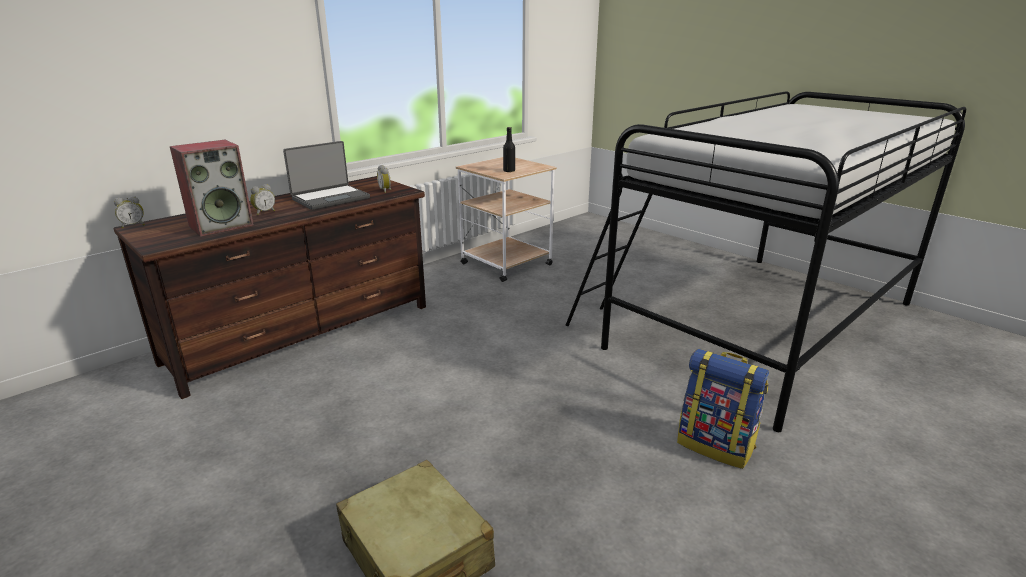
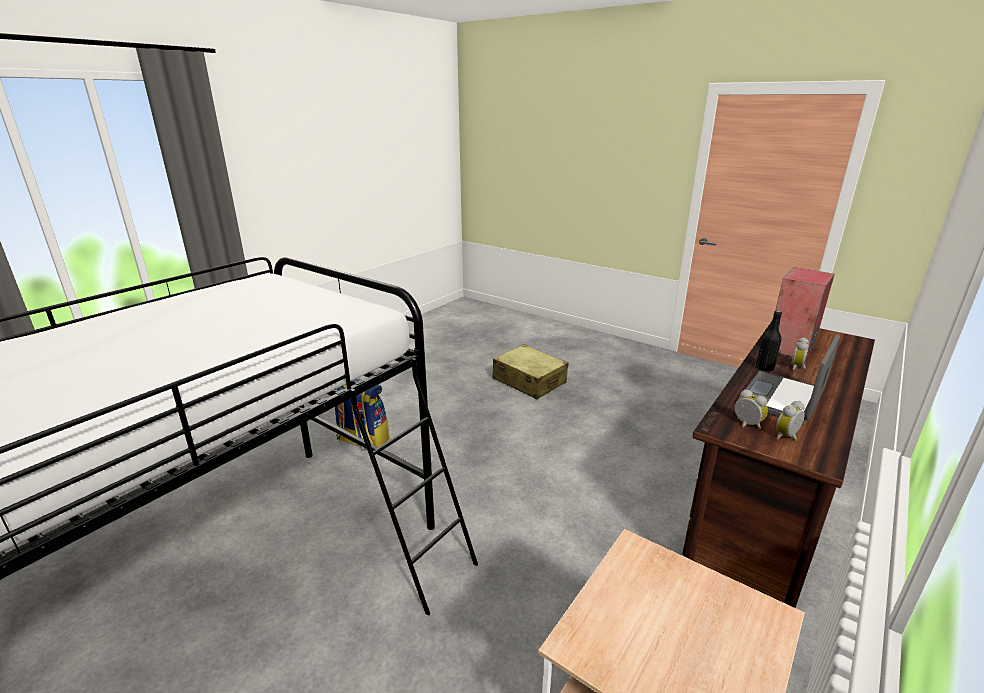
camera: 170 degrees right, 0 degrees up
alarm clock [114,196,145,228] -> alarm clock moved to [776,401,805,441]
black bottle [503,127,515,172] -> black bottle moved to [756,311,782,371]

